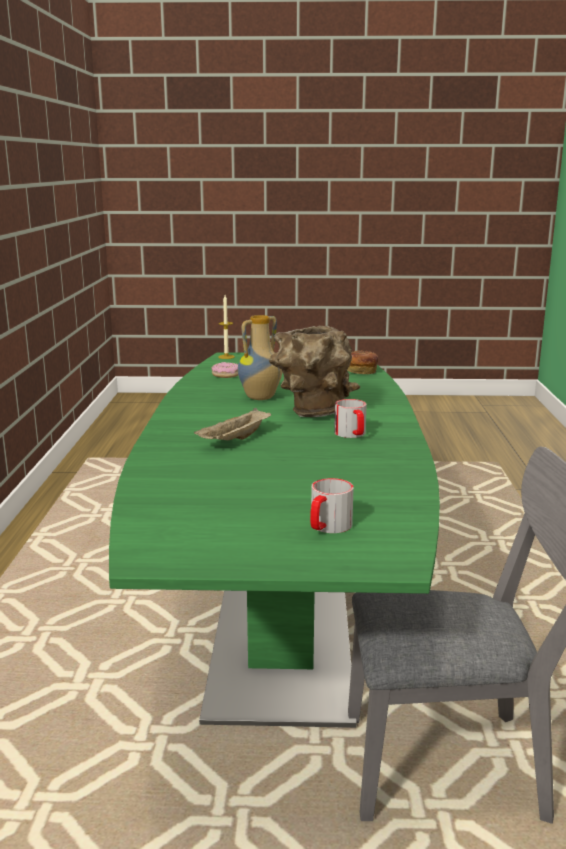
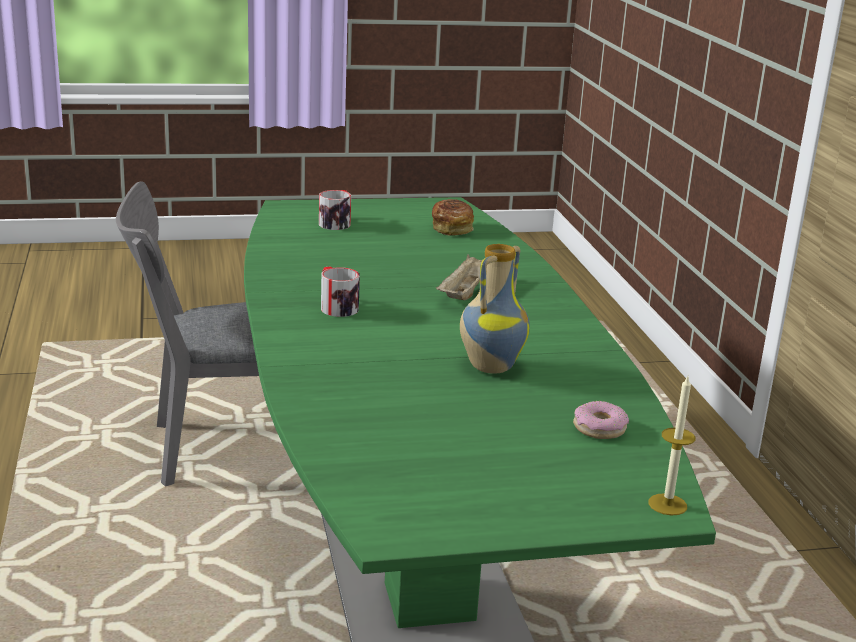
camera: 165 degrees right, 5 degrees up
brown vase [269,326,360,417] -> none
bread [347,350,379,374] -> bread moved to [432,199,474,235]

